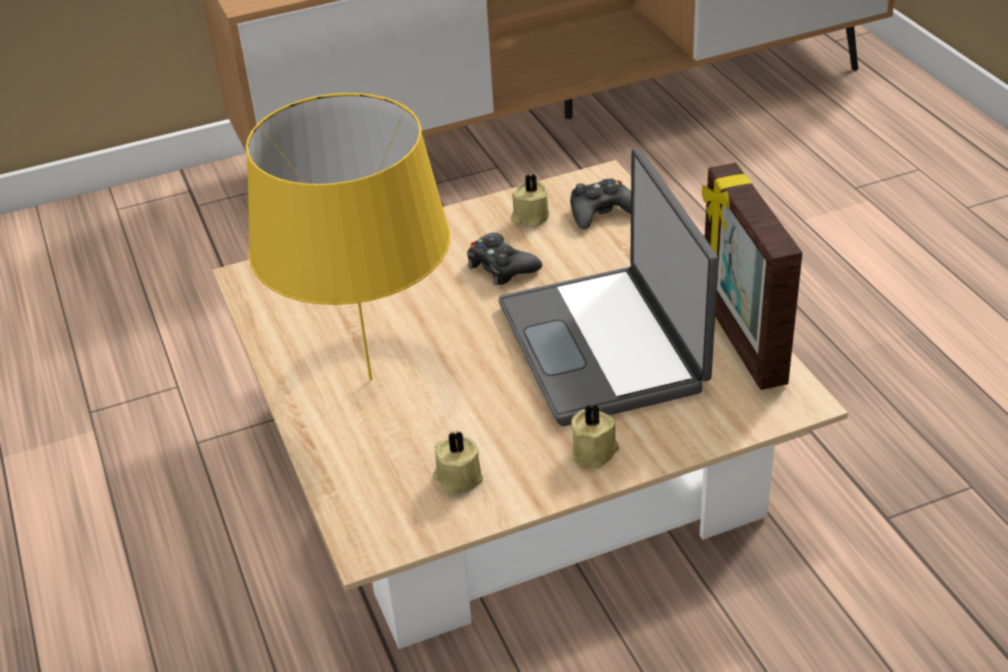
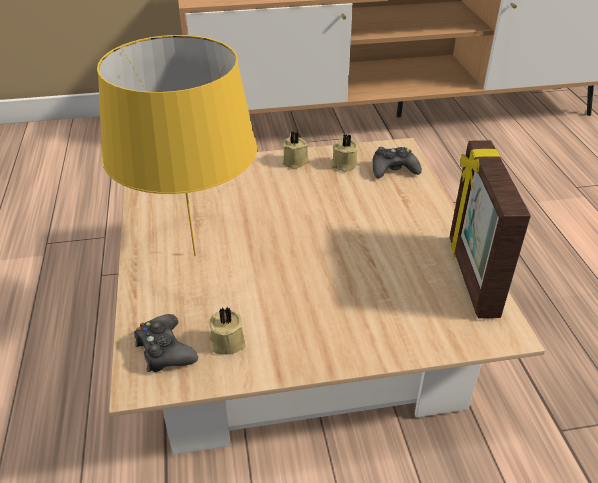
camera: 10 degrees right, 0 degrees up
black game controller [467,232,542,285] -> black game controller moved to [134,314,198,372]
laptop [499,148,719,426] -> none
beige candle [571,404,619,469] -> beige candle moved to [283,131,310,169]

